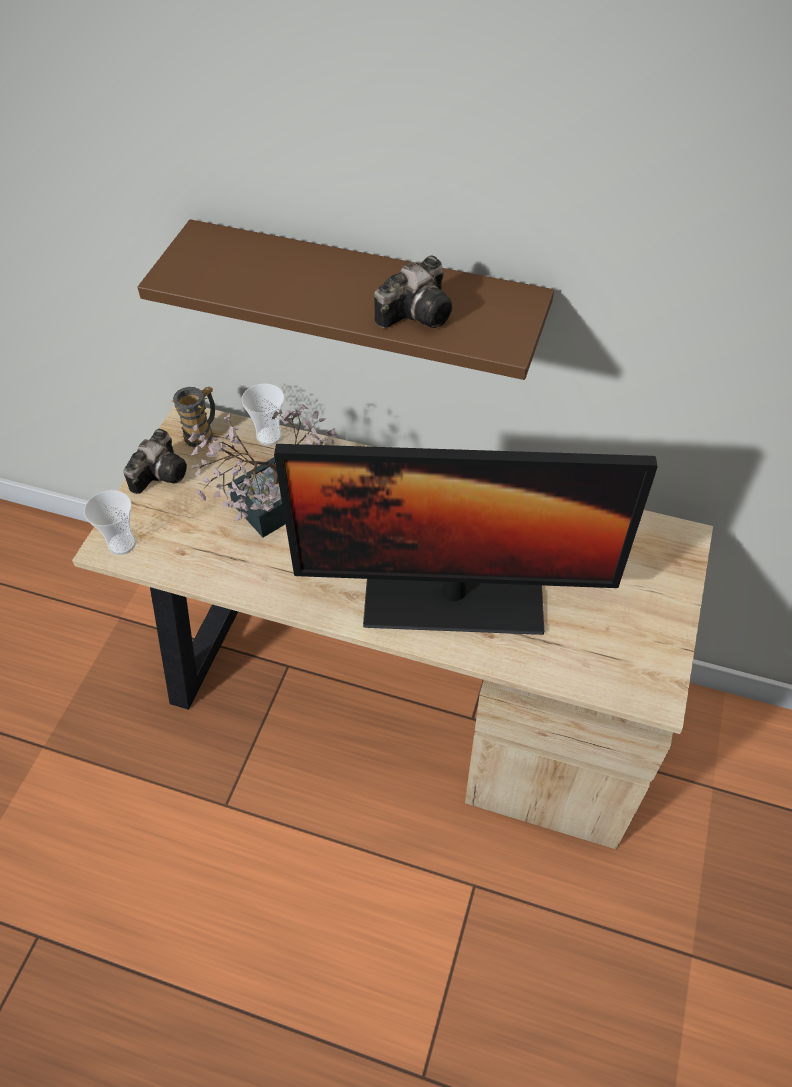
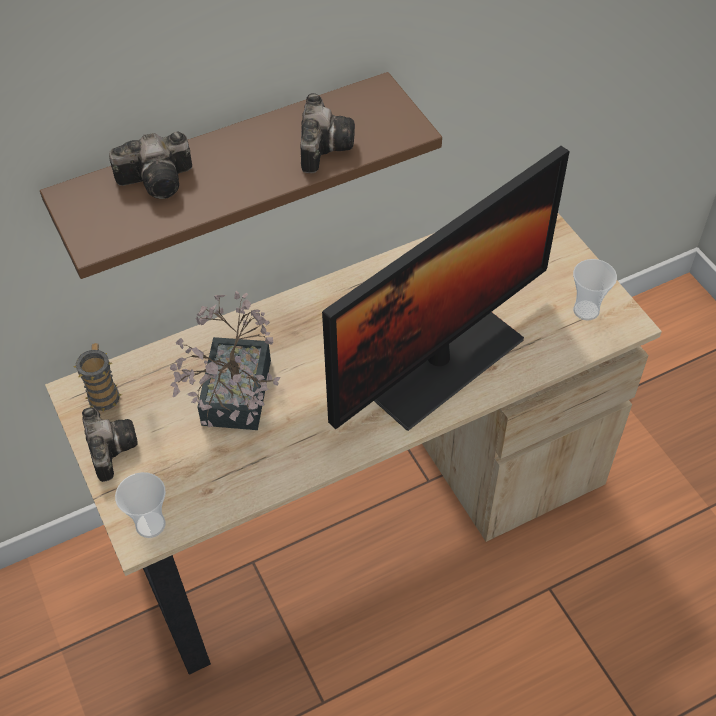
camera: 45 degrees left, 0 degrees up
cup [241,383,284,445] -> cup moved to [573,259,617,321]
none -> camera [109,132,192,199]

